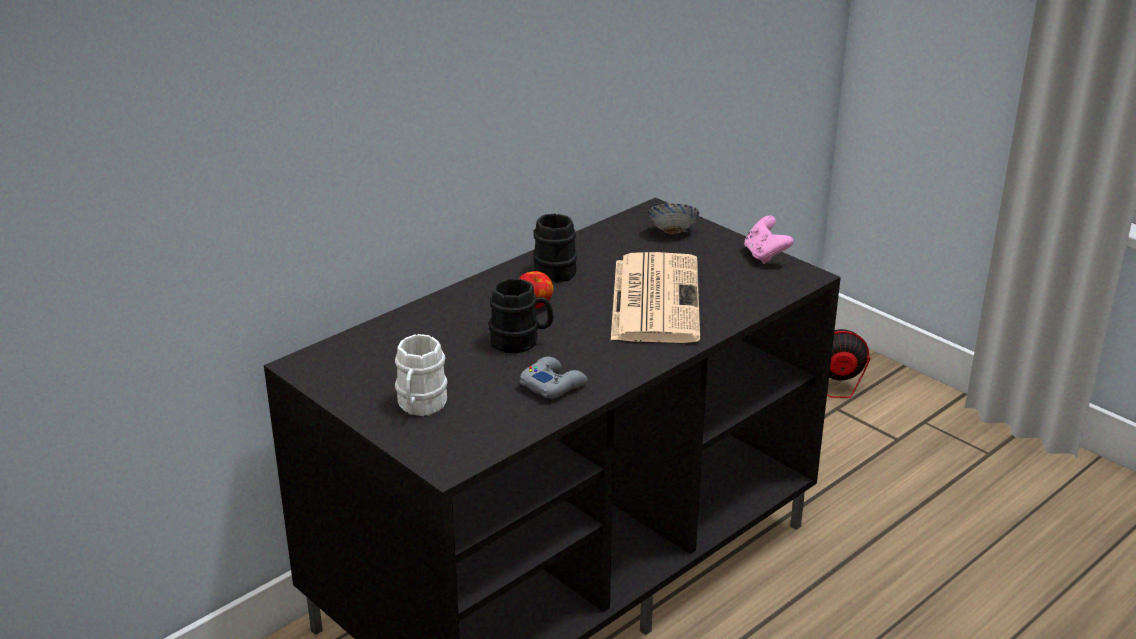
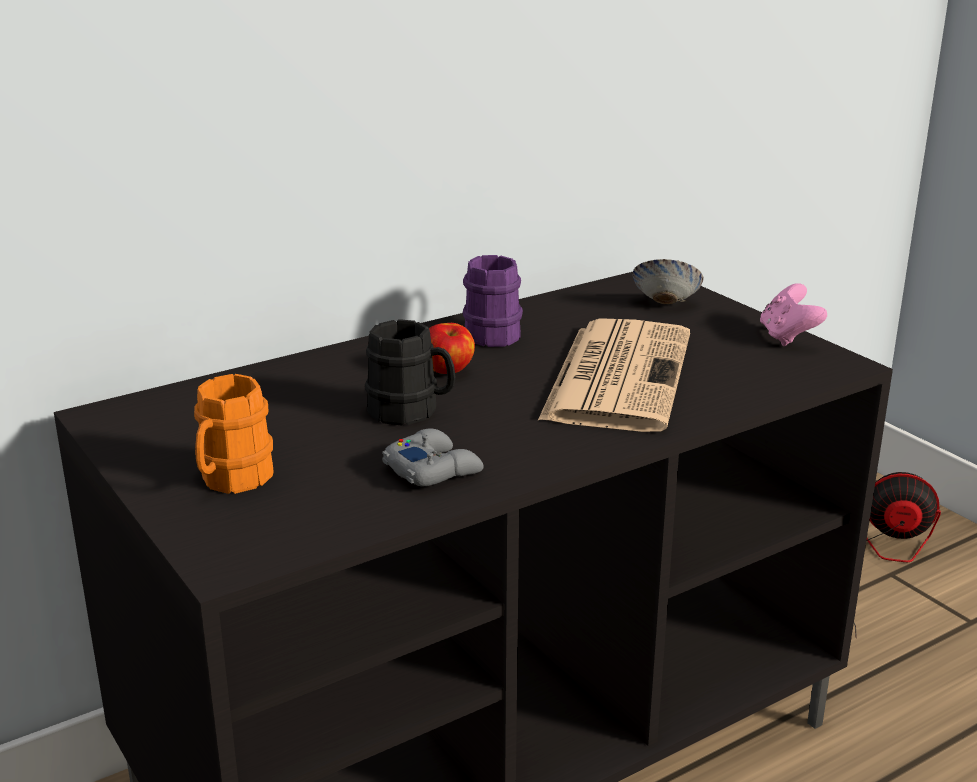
camera: 10 degrees right, 5 degrees down
white mug [395,334,448,416] -> orange mug [194,374,274,494]
black mug [533,214,577,282] -> purple mug [463,255,523,347]

